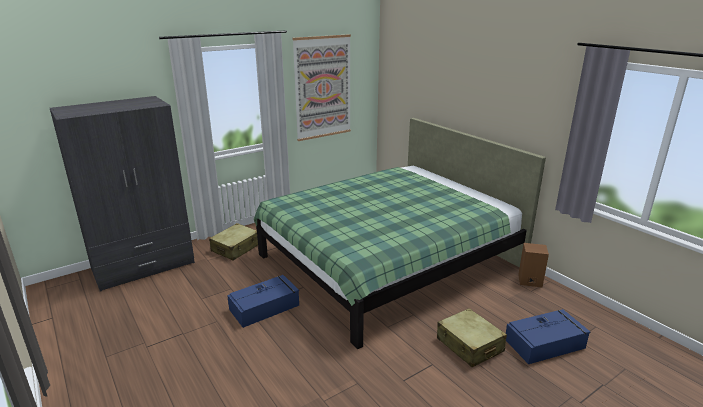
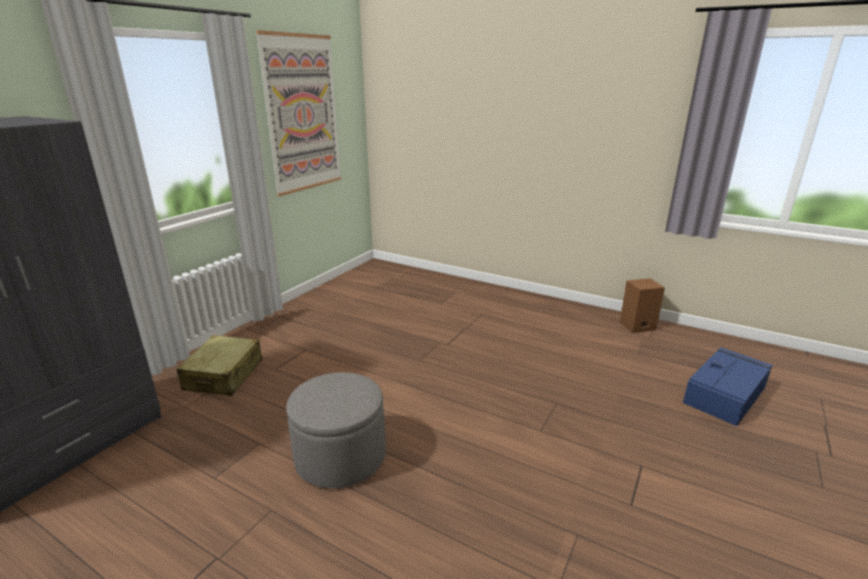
camera: 25 degrees left, 0 degrees up
blue storage box [227,275,299,328] -> grey ottoman [286,372,386,488]
green bed [254,118,546,349] -> none
beige suitcase [437,308,507,367] -> none

